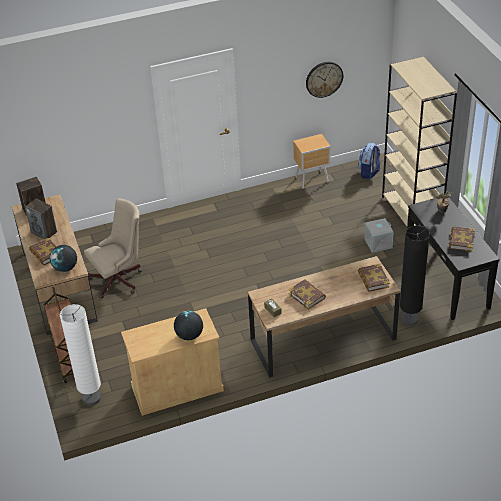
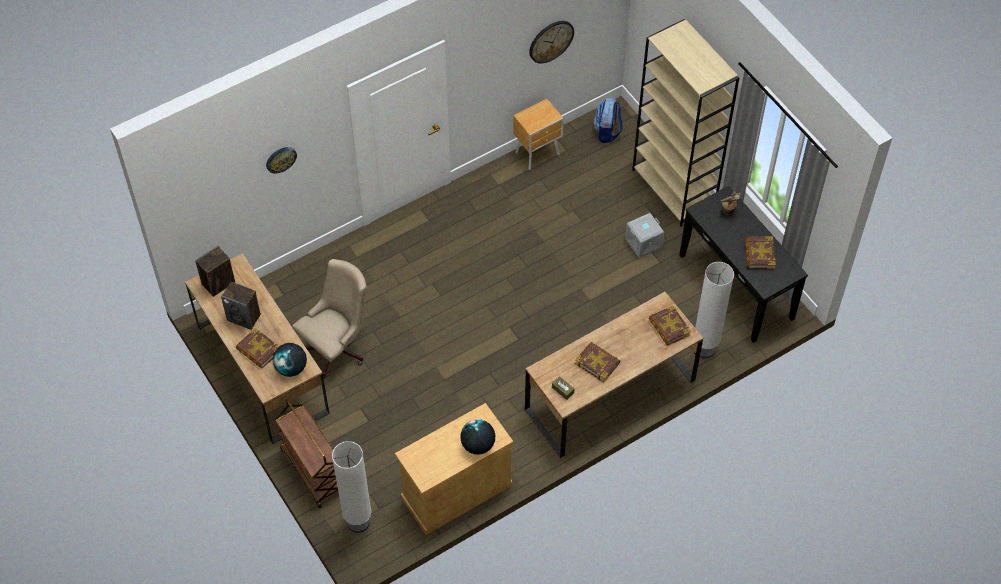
camera: 15 degrees left, 15 degrees up
black floor lamp [400,226,430,326] -> white floor lamp [695,262,734,359]
none -> wall clock [266,147,297,174]

